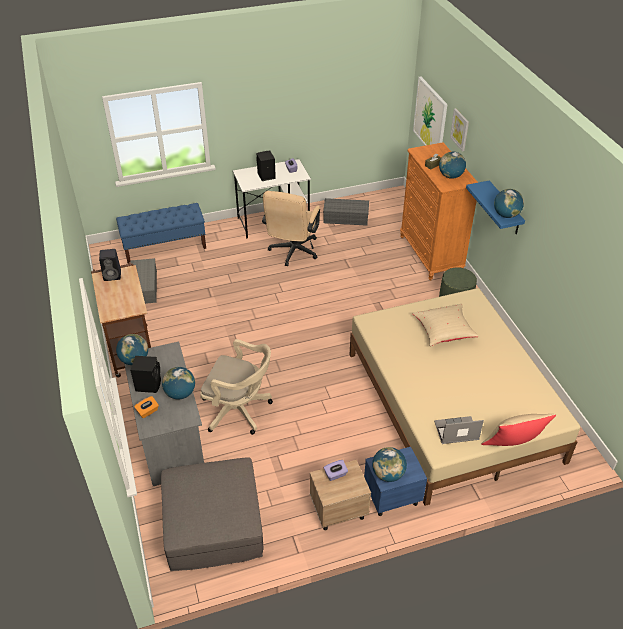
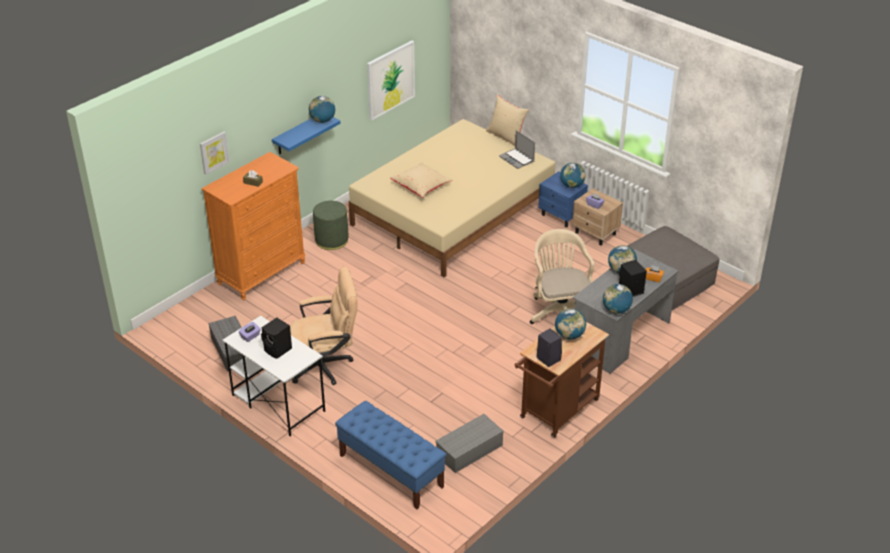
camera: 120 degrees left, 5 degrees down
picture [413,77,448,146] -> picture moved to [367,41,415,121]
globe [439,152,466,179] -> globe moved to [555,308,586,340]

